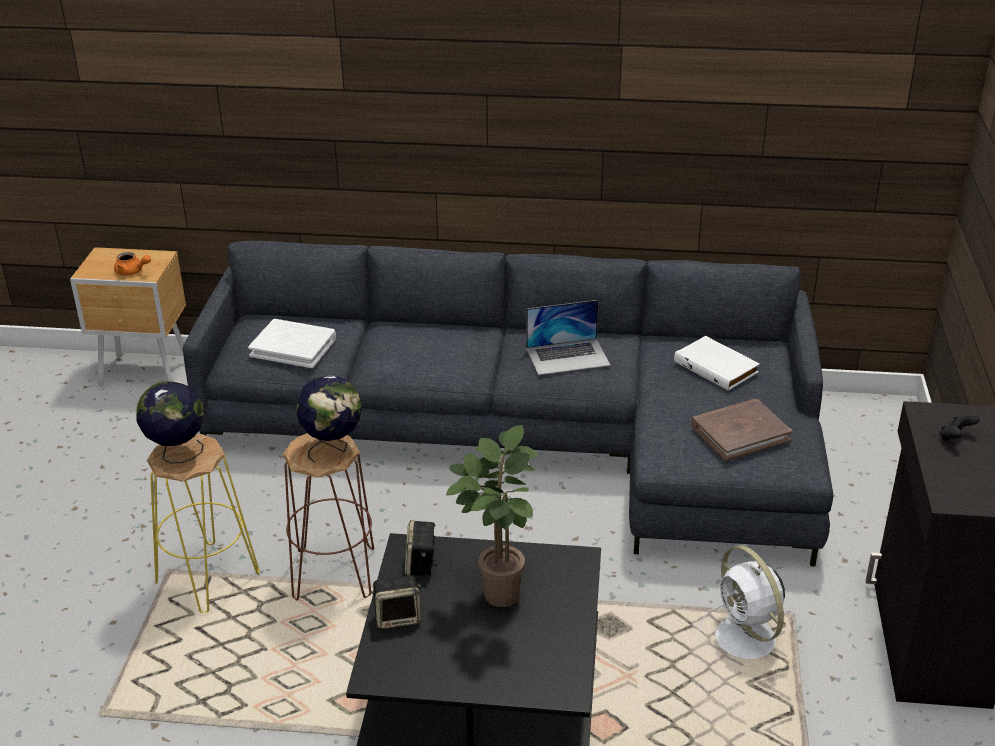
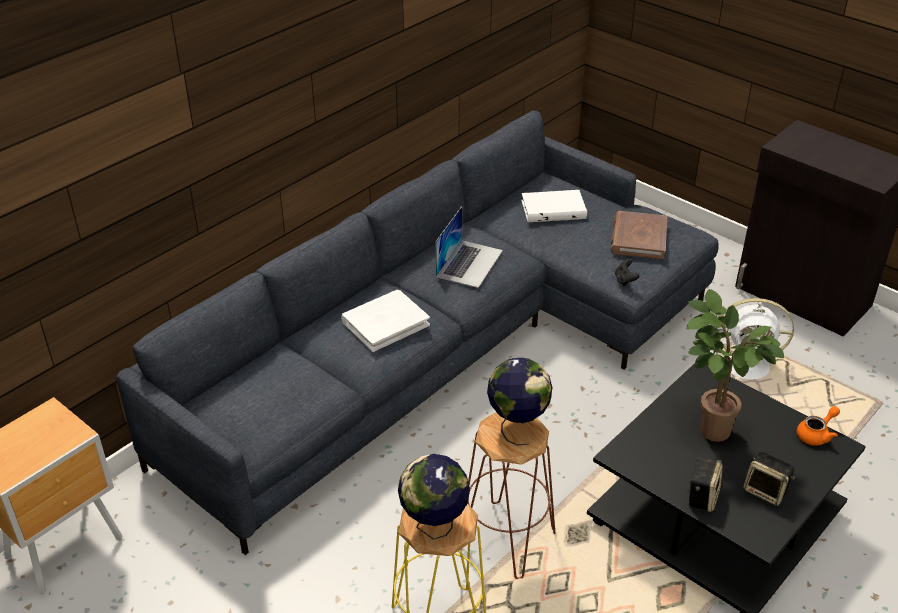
camera: 55 degrees left, 5 degrees up
orange teapot [114,252,151,276] -> orange teapot moved to [797,406,840,446]
white book [248,319,336,368] -> white book moved to [341,290,430,352]
speaker [404,520,438,576] -> speaker moved to [743,452,795,506]
black game controller [939,415,980,441] -> black game controller moved to [615,259,639,286]

